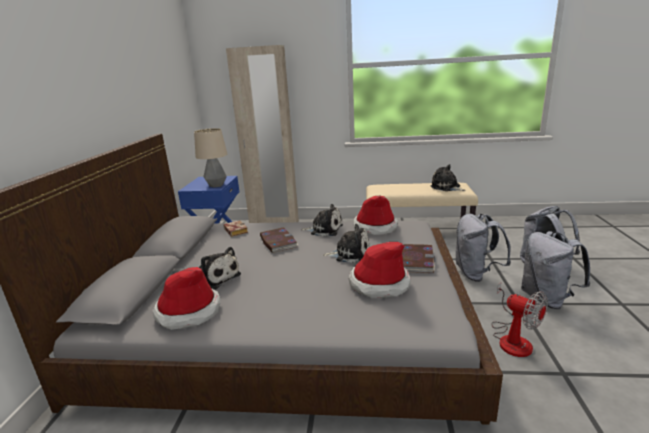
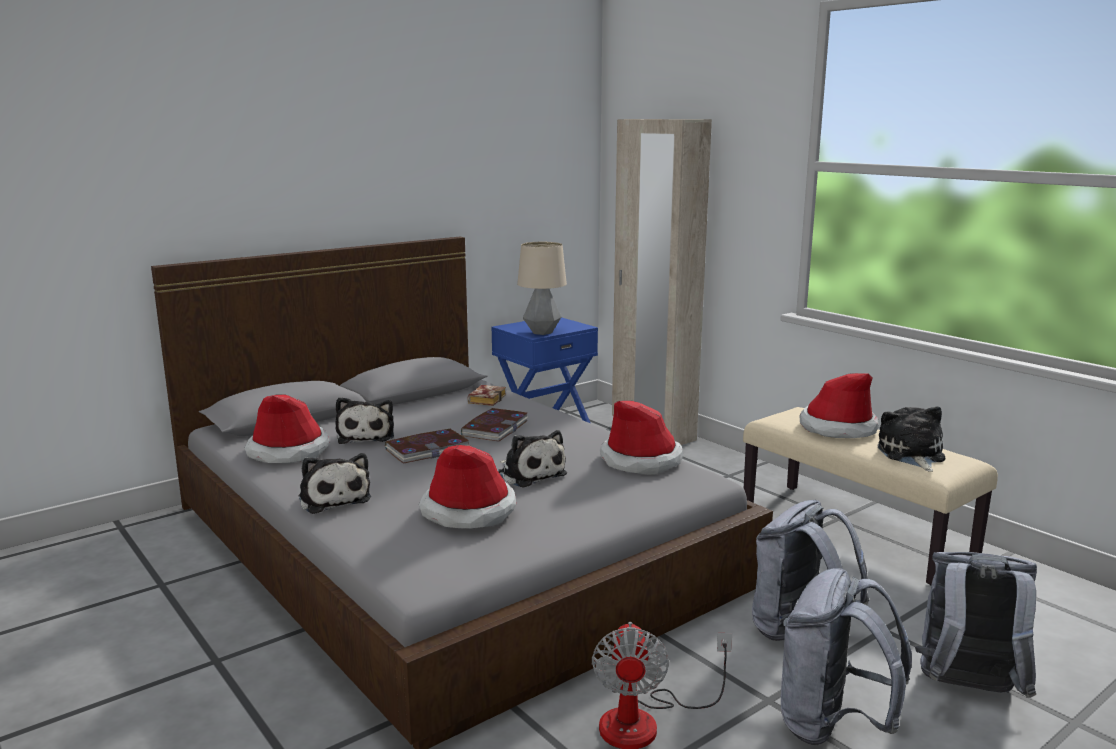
camera: 45 degrees right, 5 degrees down
plush toy [301,204,343,237] -> plush toy moved to [298,453,371,514]
book [402,244,435,273] -> book moved to [385,429,470,464]
none -> hat [799,373,879,438]

